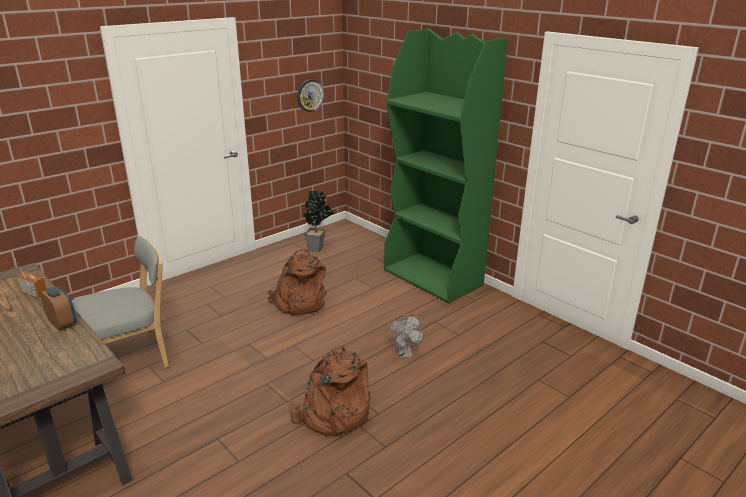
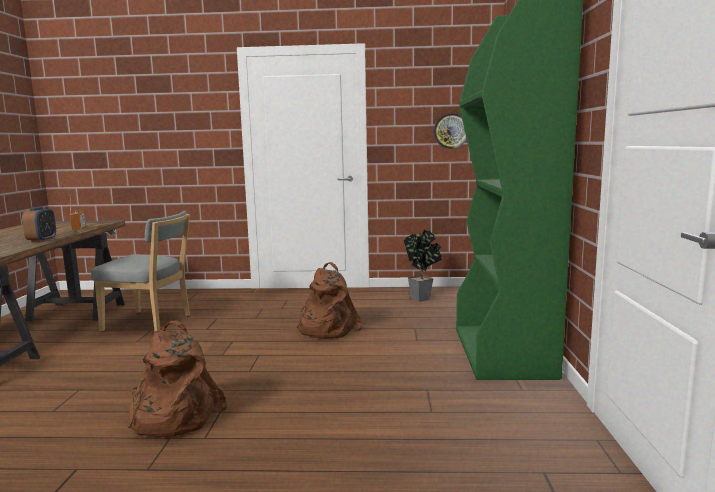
camera: 45 degrees right, 15 degrees down
grey fan [387,314,426,358] -> none

